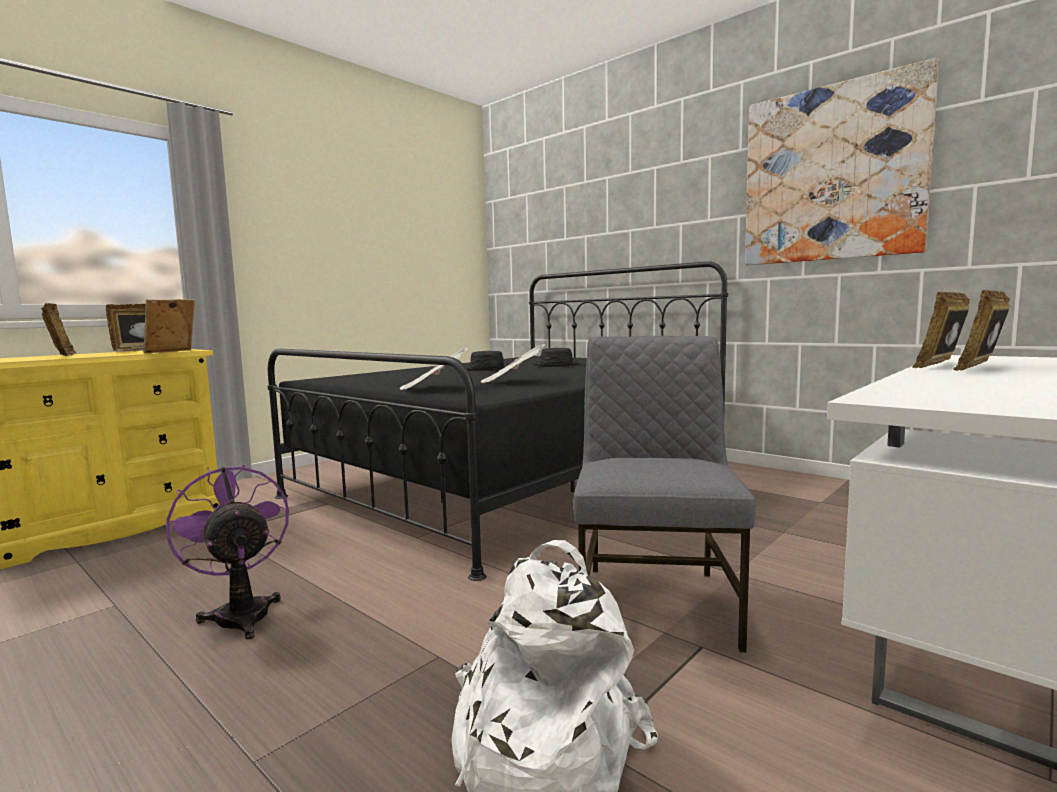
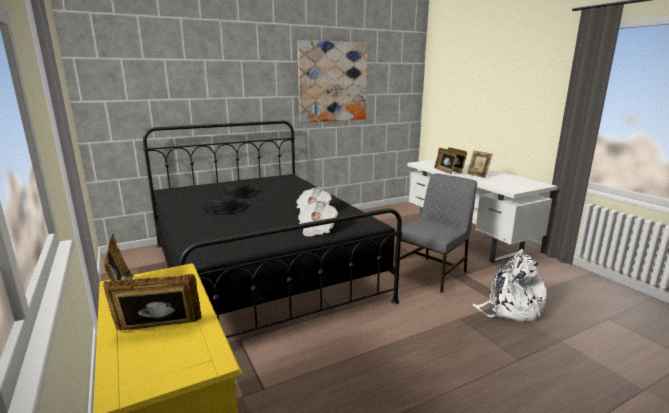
camera: 70 degrees left, 10 degrees up
picture frame [143,299,195,353] -> picture frame moved to [467,150,493,178]
purple fan [165,464,289,639] -> none
grey chair [573,336,756,652] -> grey chair turned 105 degrees clockwise [396,173,477,293]

